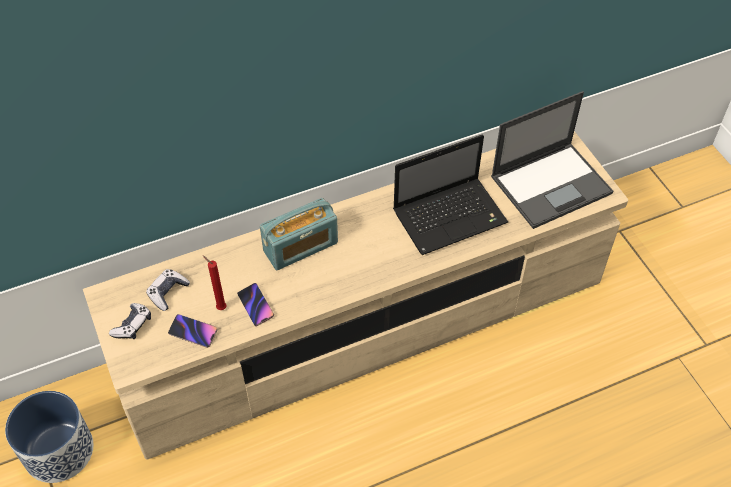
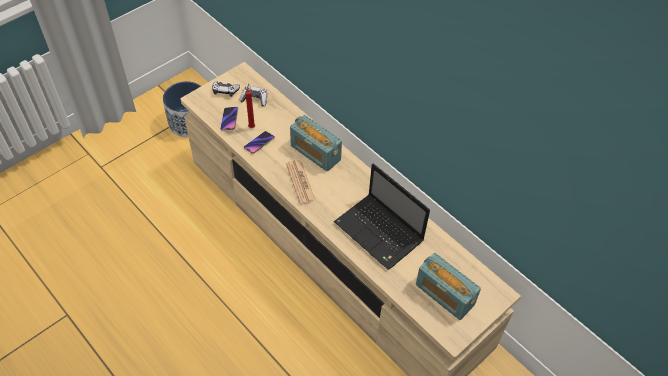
camera: 70 degrees right, 0 degrees up
laptop [491,91,613,229] -> radio [416,253,481,320]
none -> newspaper [286,160,316,204]

